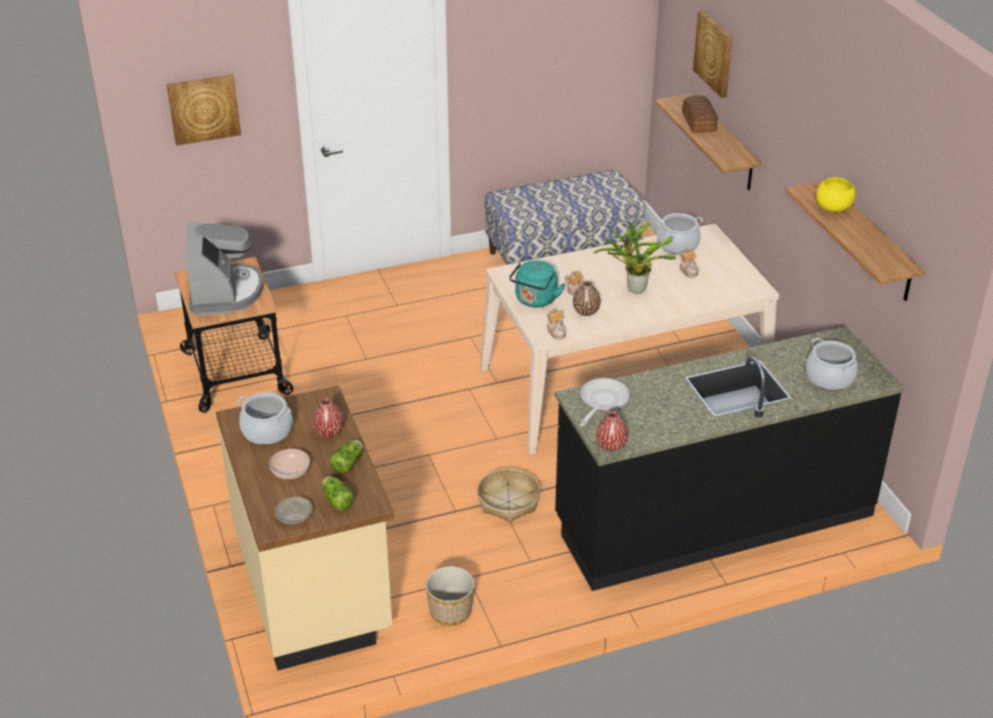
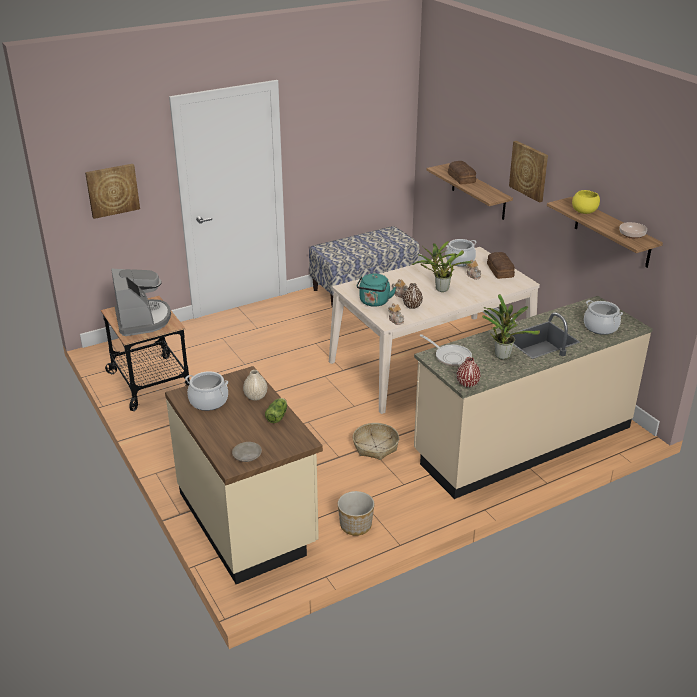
camera: 10 degrees left, 5 degrees down
bowl [269,449,310,480] -> bowl moved to [619,222,647,239]
red vase [312,398,344,437] -> beige vase [243,370,267,401]
lettuce [322,476,354,511] -> none
black counter [555,326,904,591] -> beige counter [414,296,653,499]
frying pan [580,378,630,426] -> frying pan turned 120 degrees clockwise [420,334,472,366]
picture [693,10,733,98] -> picture moved to [509,141,548,203]
none -> potted plant [482,294,540,360]
none -> bread [487,252,515,279]

